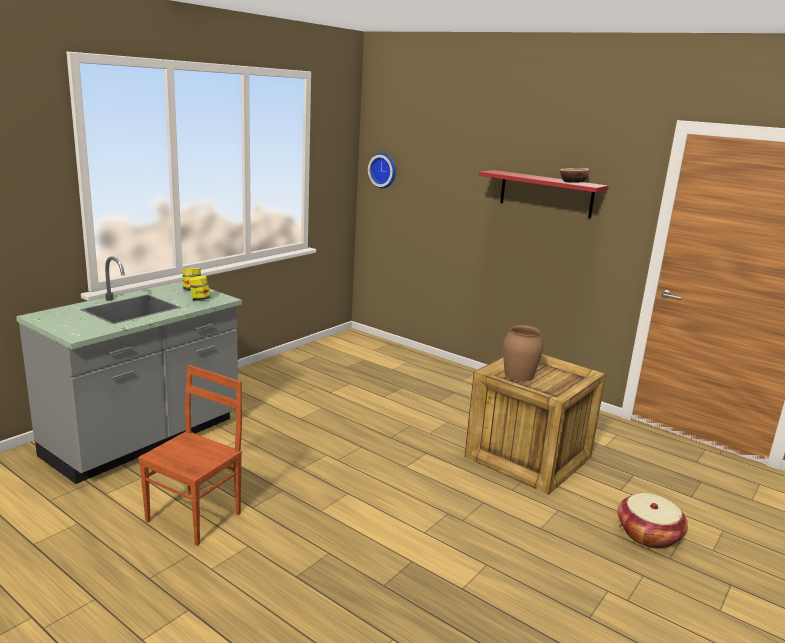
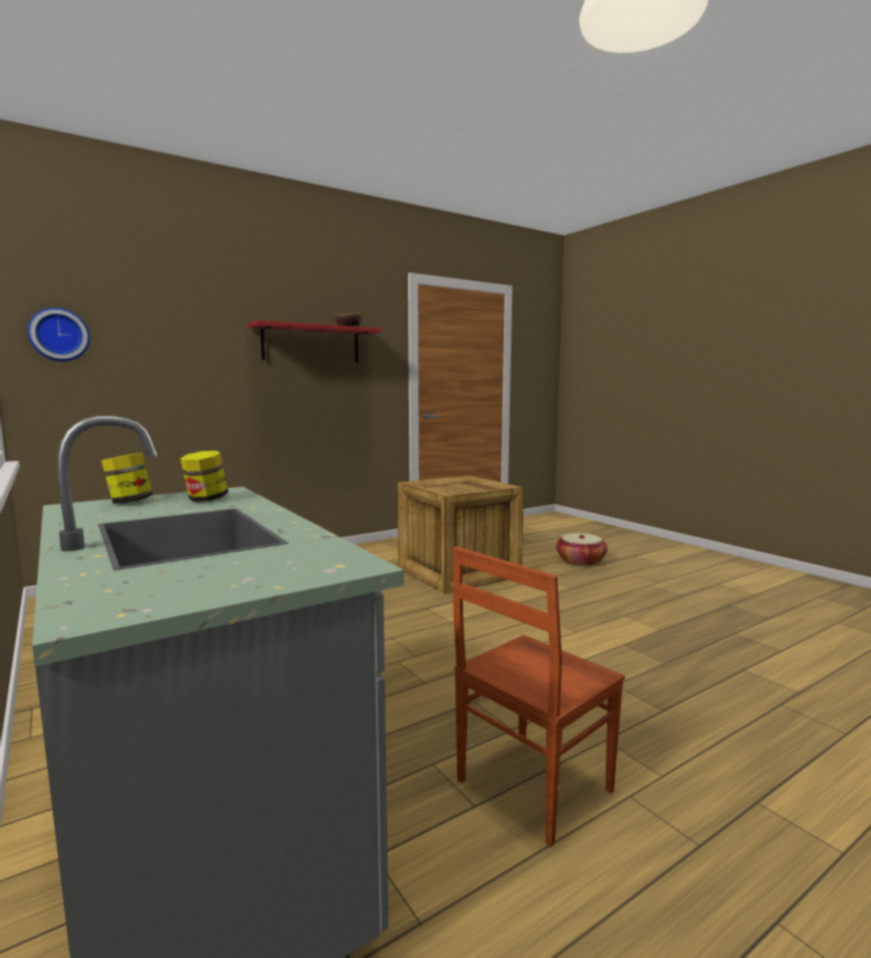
camera: 70 degrees left, 10 degrees down
brown chair [138,365,242,546] -> brown chair turned 90 degrees counterclockwise [453,547,625,847]
brown vase [503,325,543,381] -> none

